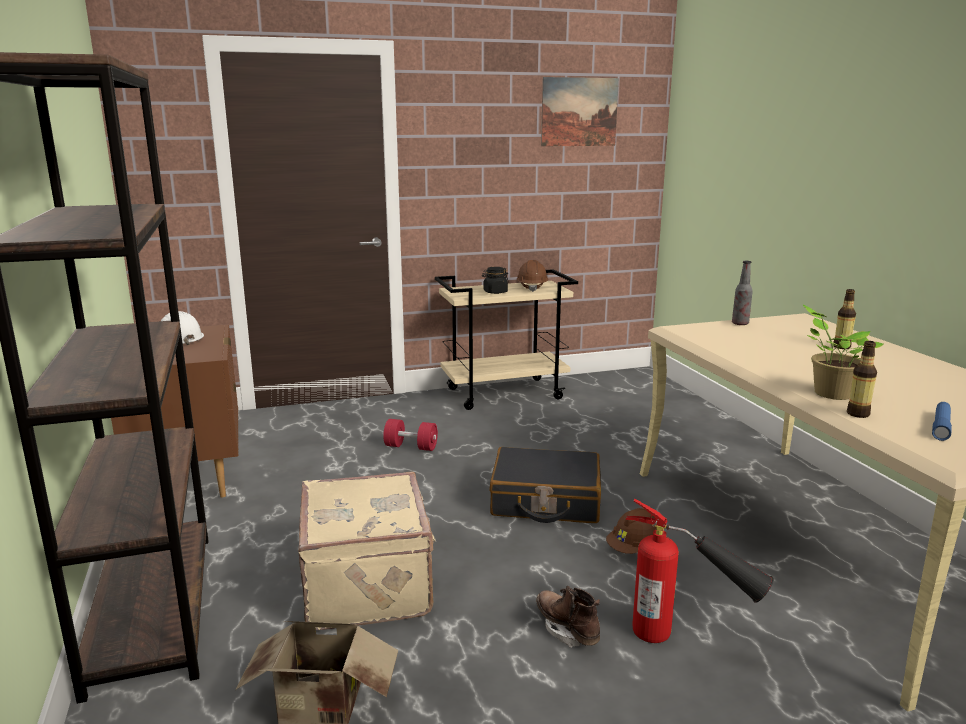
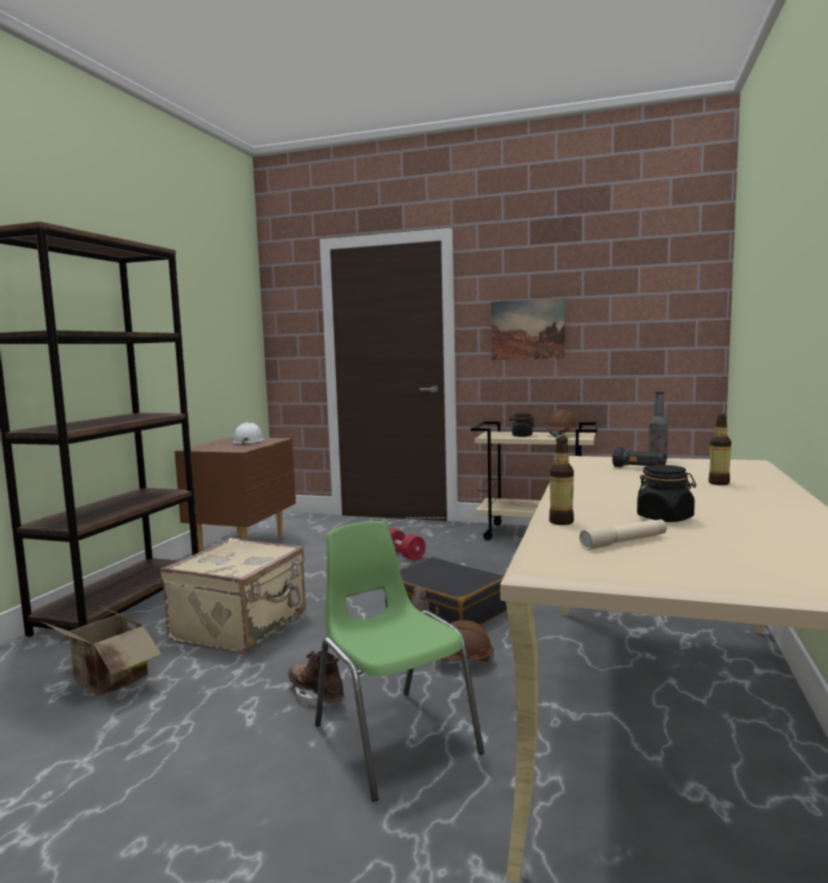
camera: 35 degrees right, 10 degrees down
brown boot [536,586,600,648] -> brown boot turned 45 degrees counterclockwise [288,651,345,707]
picture [541,77,619,147] -> picture moved to [491,298,565,360]
fire extinguisher [625,499,774,643] -> green chair [315,521,484,802]
potted plant [803,305,884,400] -> none
blue flashlight [932,402,952,441] -> beige flashlight [579,519,667,550]
none -> black flashlight [612,447,666,467]
none -> black jar [637,465,696,522]

